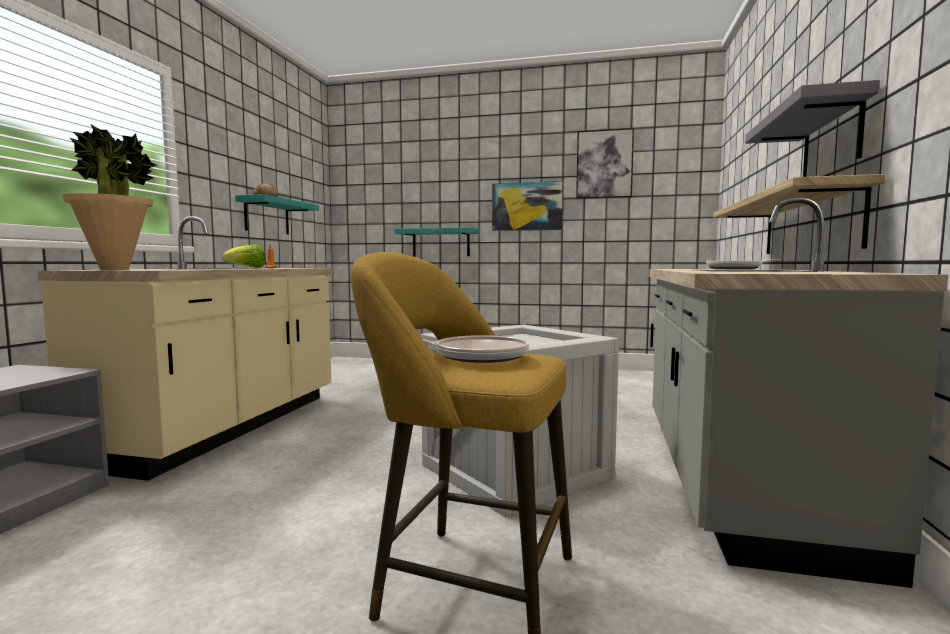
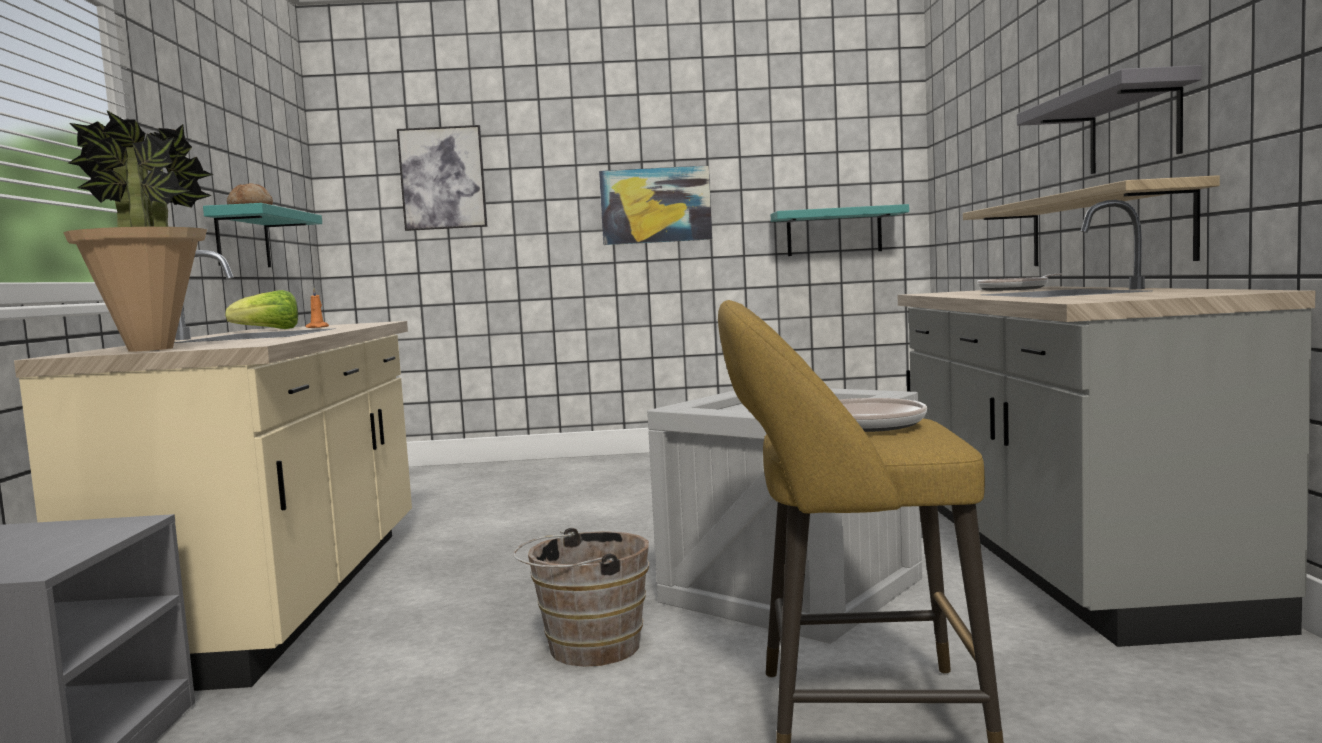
camera: 15 degrees left, 0 degrees up
turquoise shelf [394,227,479,256] -> turquoise shelf moved to [771,204,909,256]
picture [576,128,634,199] -> picture moved to [397,125,487,231]
none -> brown bucket [513,528,649,667]

